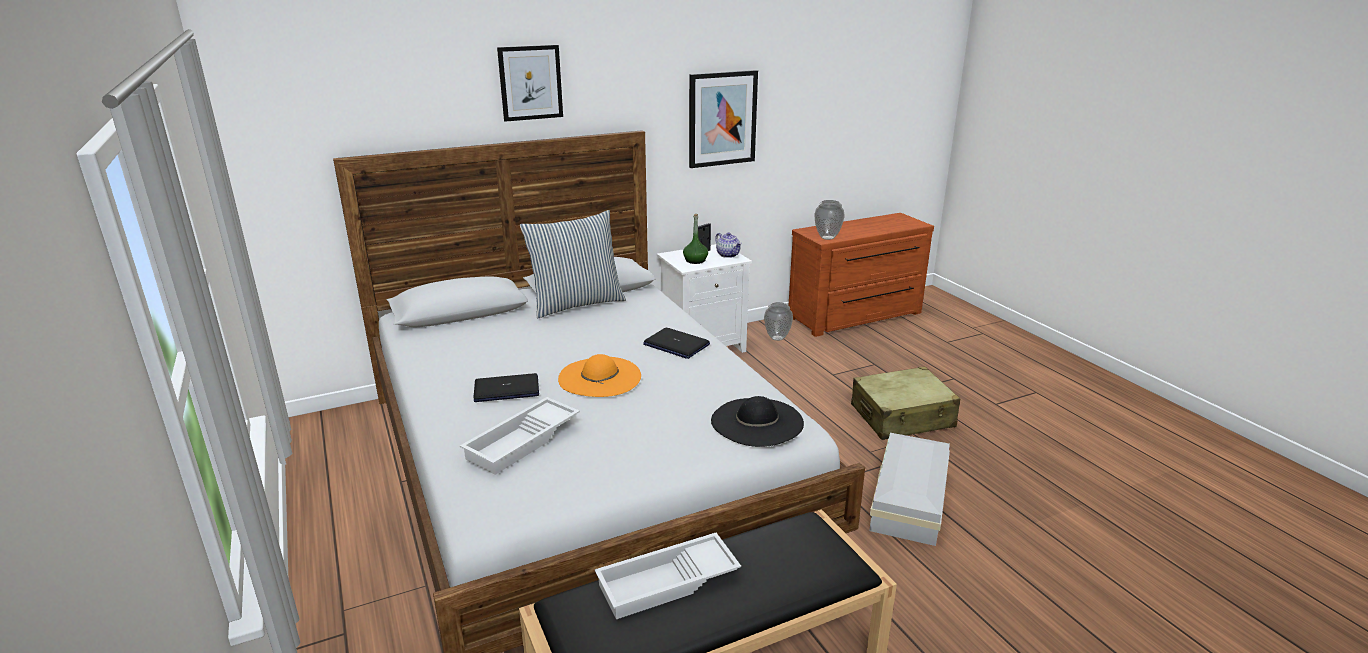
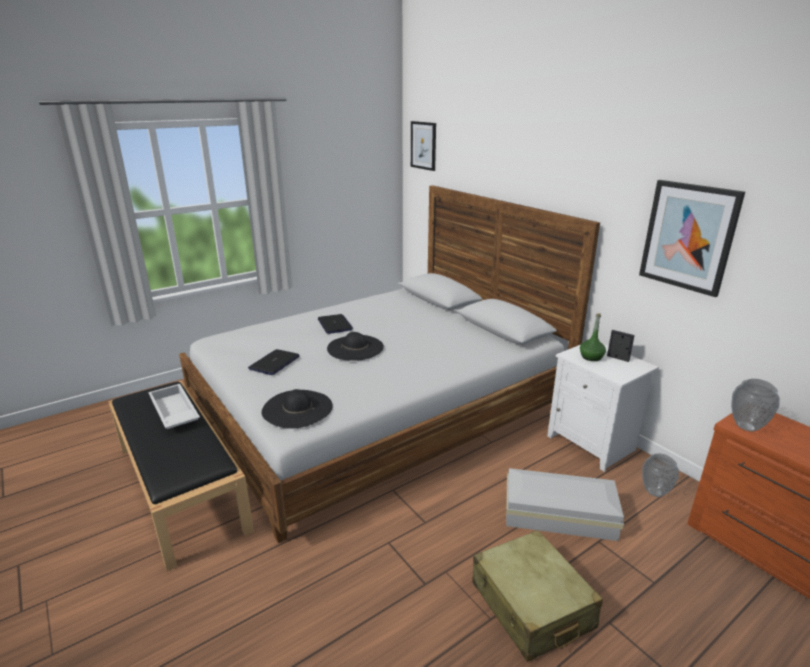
camera: 80 degrees right, 0 degrees up
white tray [460,397,580,475] -> none
picture [497,45,563,122] -> picture moved to [411,121,436,171]
pillow [520,210,626,318] -> none
orange hat [558,354,641,397] -> black hat [327,332,384,361]
laptop [643,328,710,359] -> laptop moved to [248,349,300,375]
teapot [715,232,742,258] -> none
white storage box [869,433,950,546] -> white storage box moved to [506,468,624,541]

